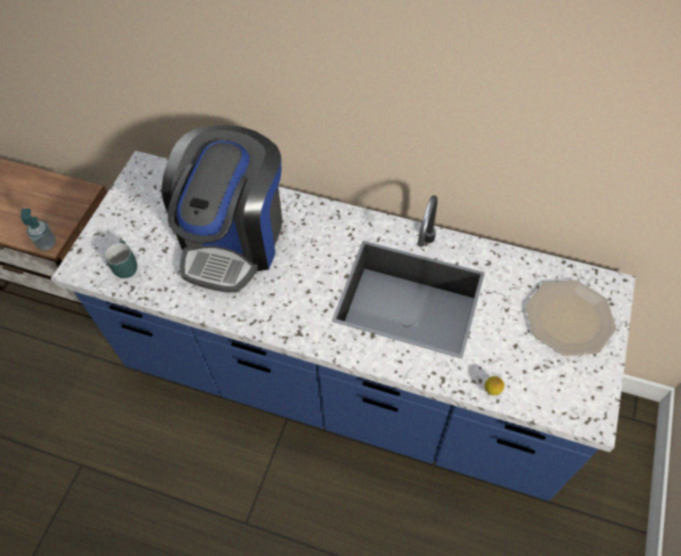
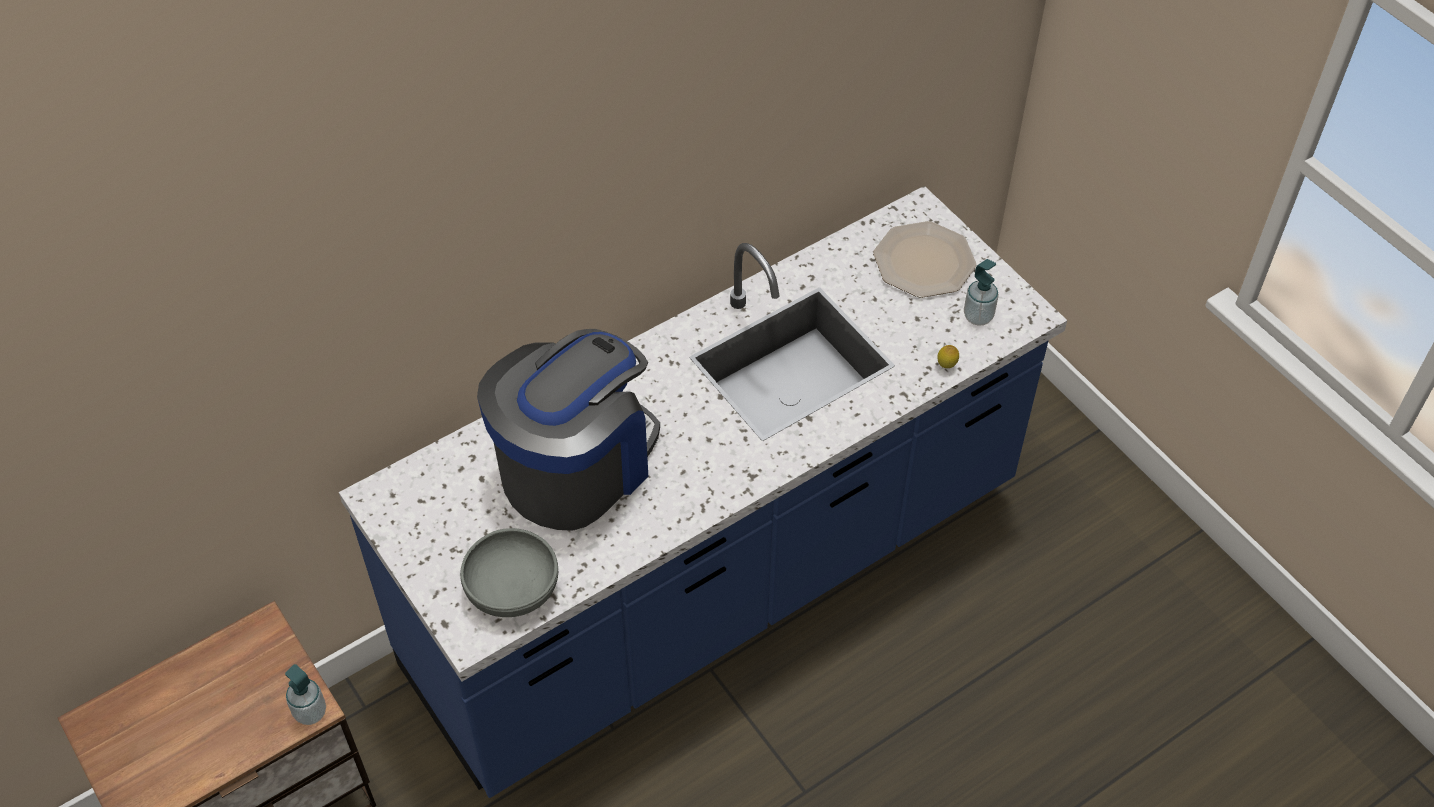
camera: 55 degrees left, 5 degrees down
turquoise mug [104,240,137,278] -> grey bowl [460,528,558,617]
coffee machine [162,125,282,292] -> coffee machine turned 105 degrees counterclockwise [477,329,660,531]
none -> soap dispenser [964,259,999,326]

